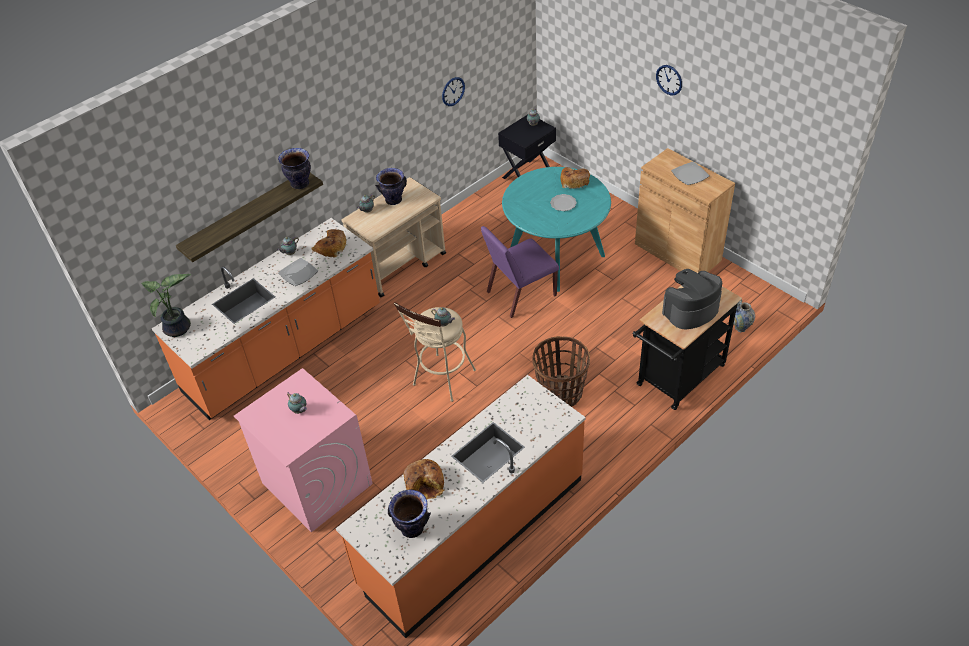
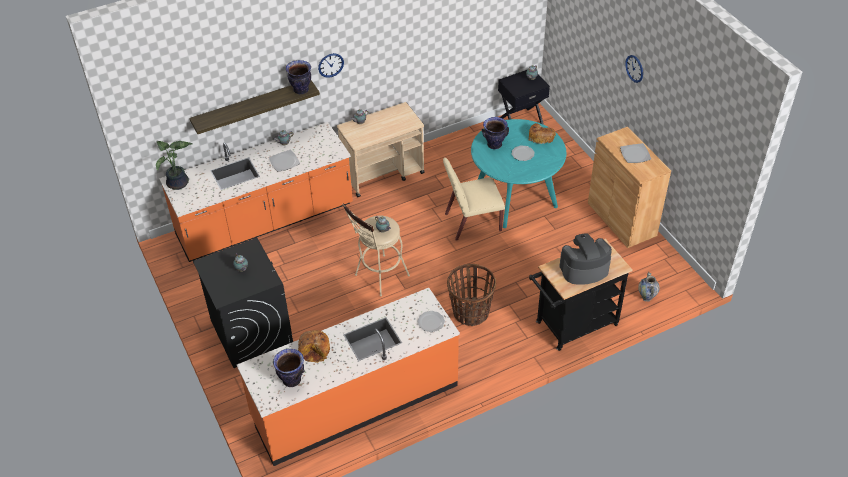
camera: 15 degrees right, 0 degrees up
pink washing machine [234,368,373,532] -> black washing machine [193,238,293,368]
bread [312,229,346,257] -> none
vase [375,168,407,205] -> vase moved to [481,117,509,149]
wall clock [442,77,465,106] -> wall clock moved to [318,53,344,78]
purple chair [481,226,559,318] -> beige chair [443,158,505,241]
none -> plate [418,311,445,332]

